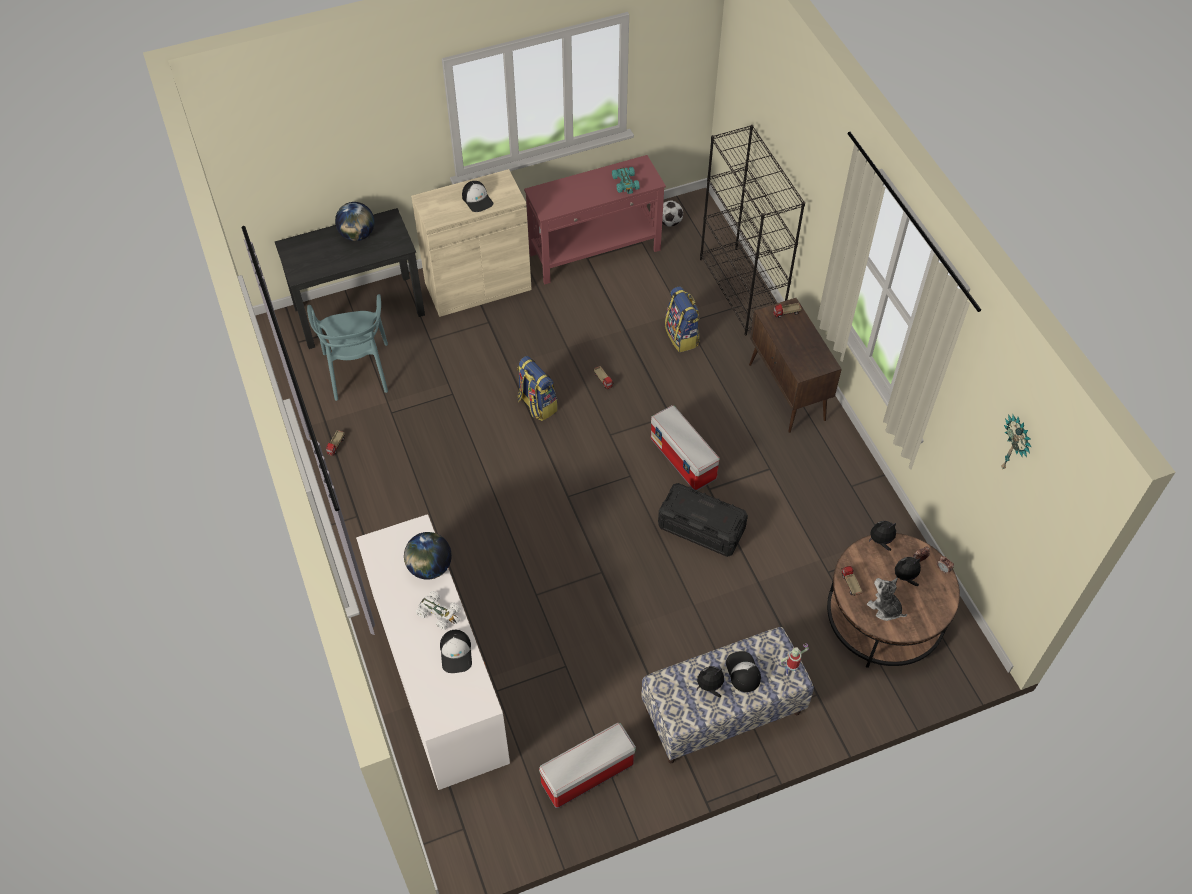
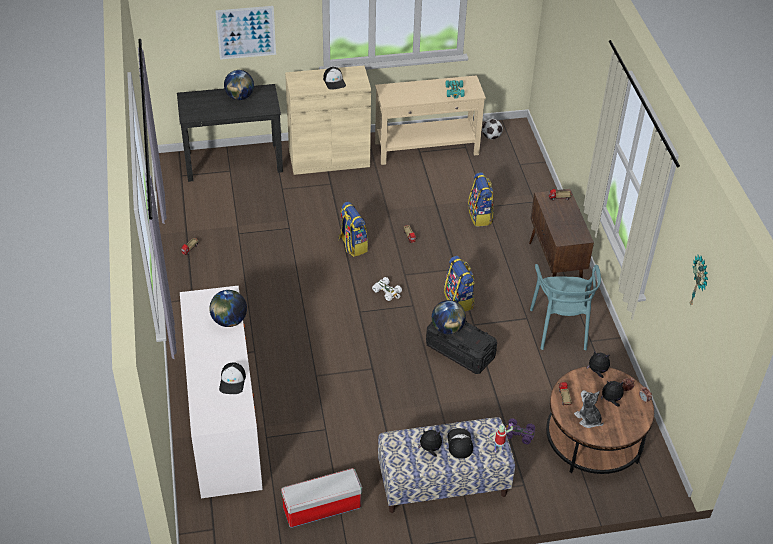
camera: 10 degrees right, 10 degrees down
turquoise chair [307,294,388,401] -> turquoise chair moved to [530,264,601,350]
white toy car [416,591,461,630] -> white toy car moved to [372,277,402,301]
red console table [524,155,666,284] -> beige console table [375,75,486,165]
storage box [651,405,720,491] -> backpack [444,256,475,312]
black bookcase [700,125,805,336] -> none
none -> picture [215,6,276,60]
none -> globe [432,300,466,334]
none -> purple toy car [504,418,535,444]

